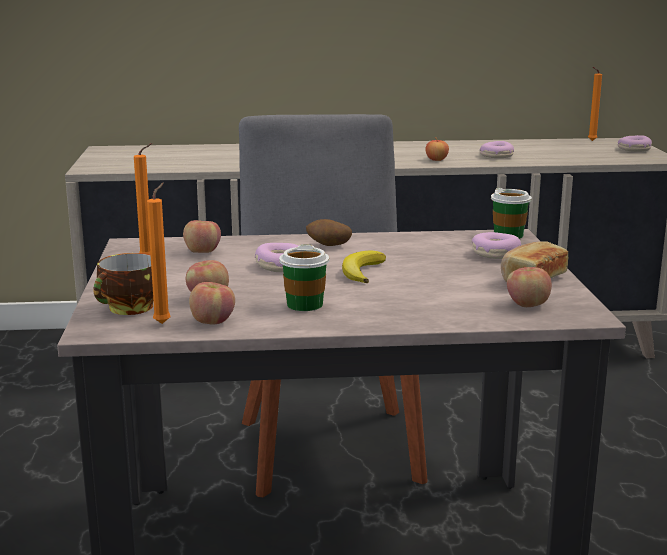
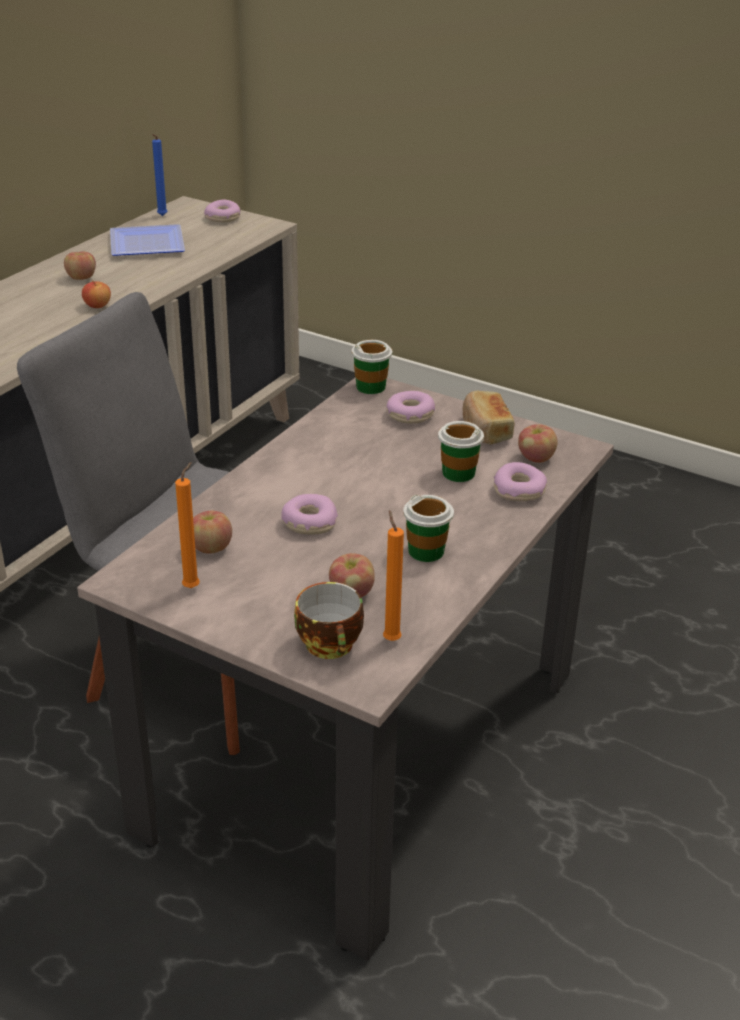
camera: 55 degrees left, 15 degrees up
apple [189,282,235,325] -> apple moved to [64,252,96,280]
potato [306,219,352,246] -> none
banana [342,251,386,283] -> none
donut [480,141,514,158] -> donut moved to [494,462,547,501]
orange candle [588,67,602,141] -> blue candle [152,134,167,216]
none -> plate [110,224,185,256]
none -> cup [438,421,484,482]

